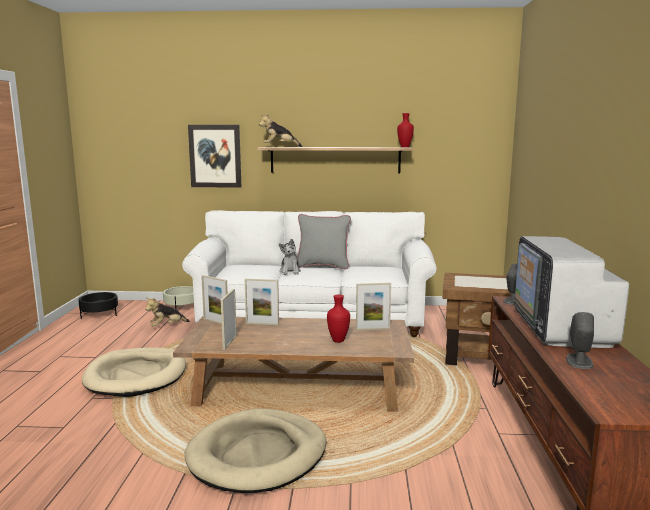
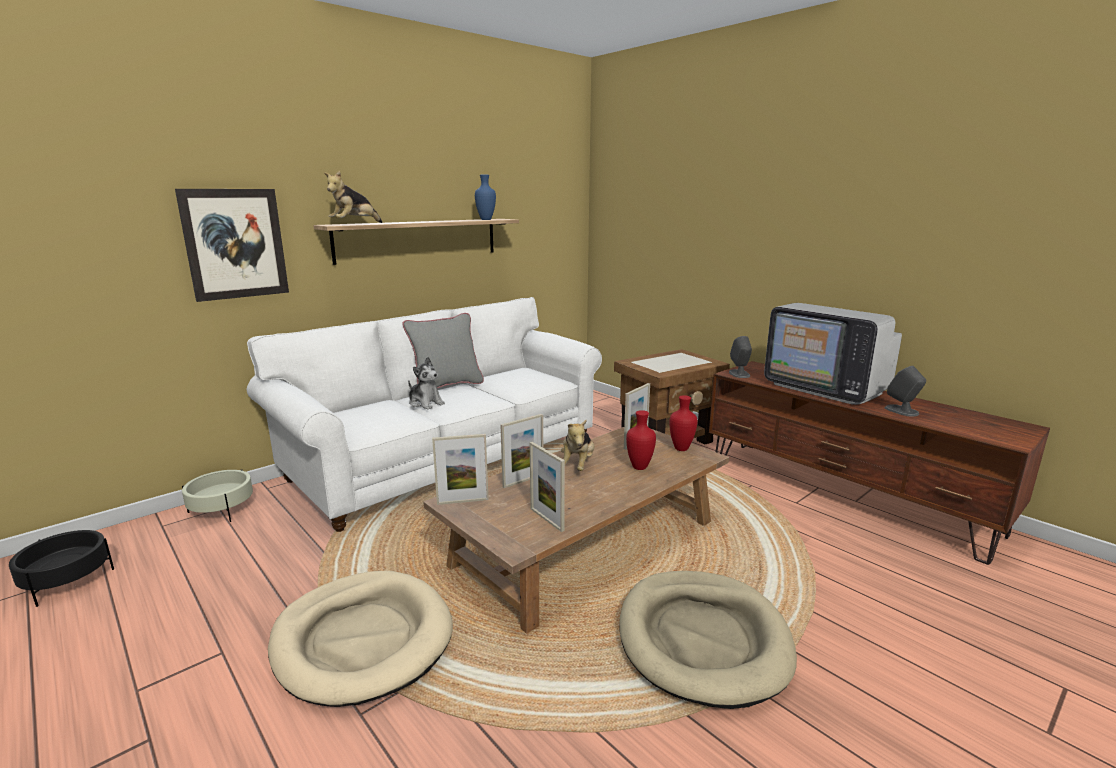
camera: 45 degrees left, 5 degrees up
plush toy [145,297,190,326] -> plush toy moved to [561,420,594,471]
red vase [397,113,414,147] -> red vase moved to [669,395,697,451]
none -> blue vase [475,175,496,220]

